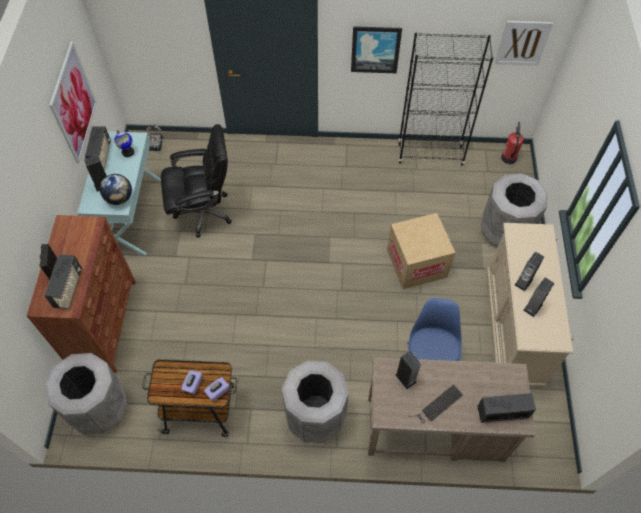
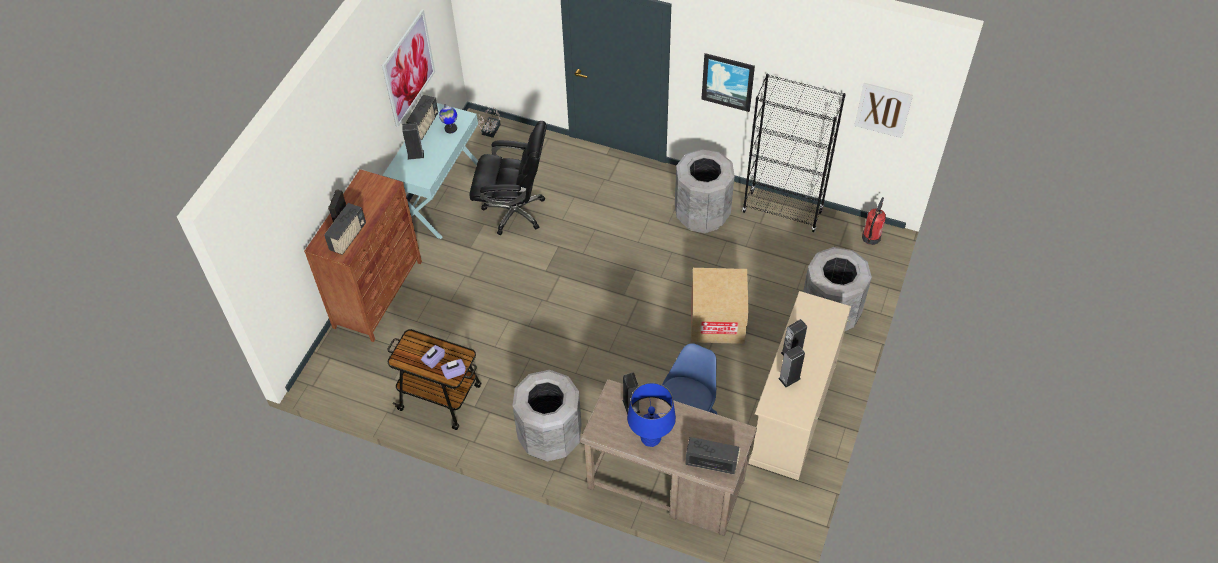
camera: 20 degrees right, 5 degrees down
grey trash can [44,353,128,435] -> grey trash can moved to [675,149,735,233]
globe [100,174,132,205] -> none
keyboard [409,385,463,424] -> blue table lamp [627,383,676,447]

